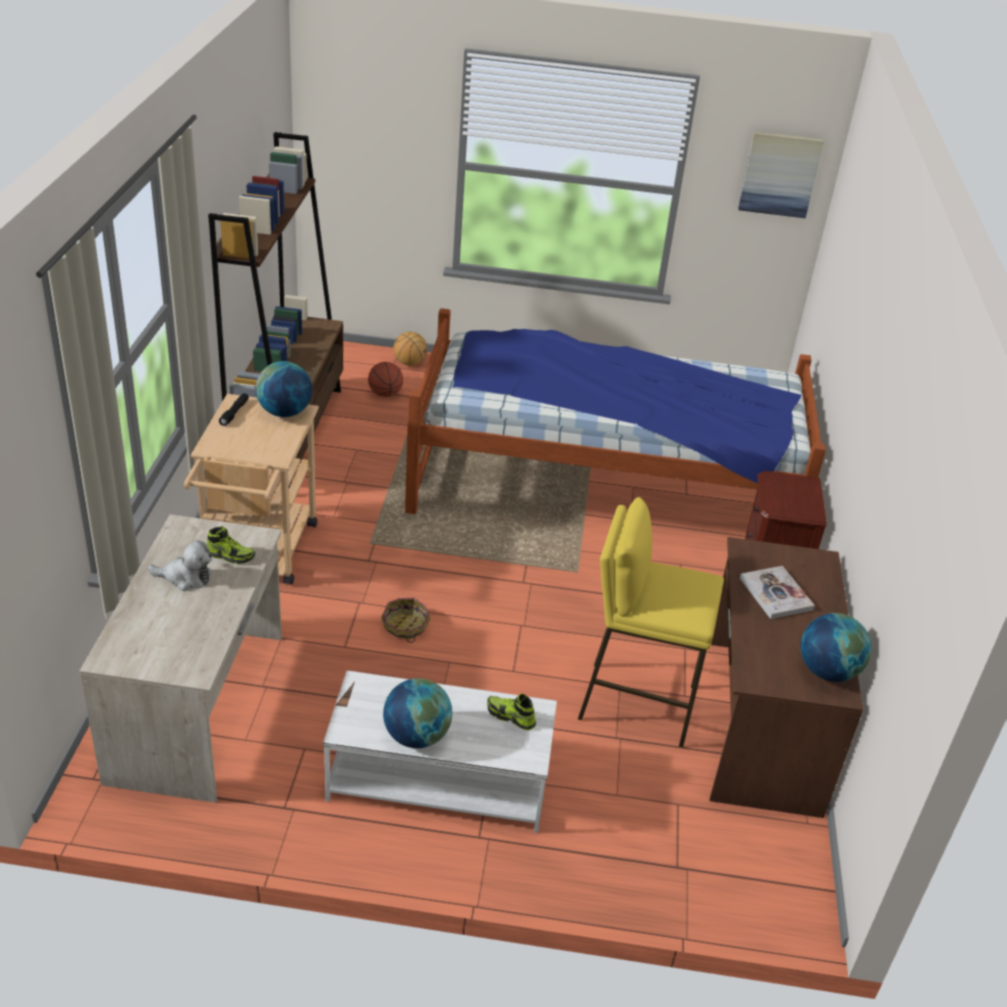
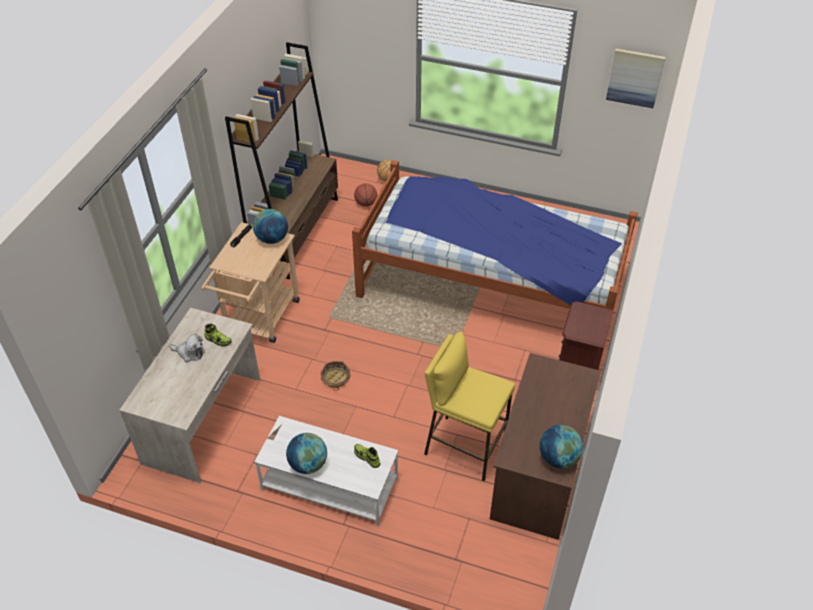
camera: 15 degrees right, 10 degrees up
book [740,566,815,619] -> none

